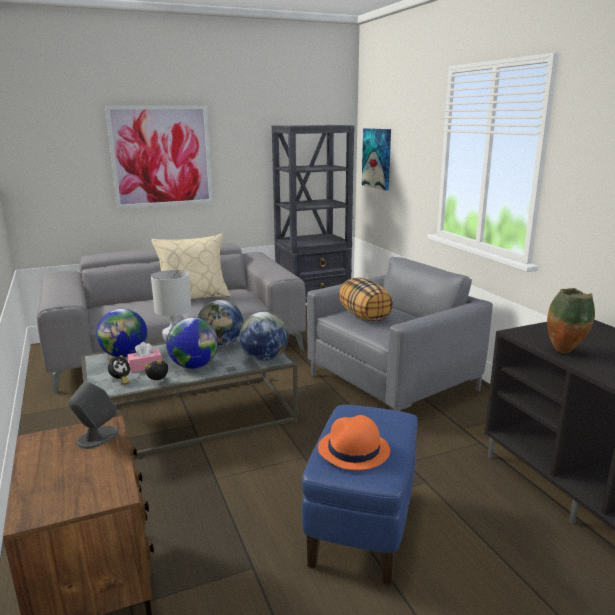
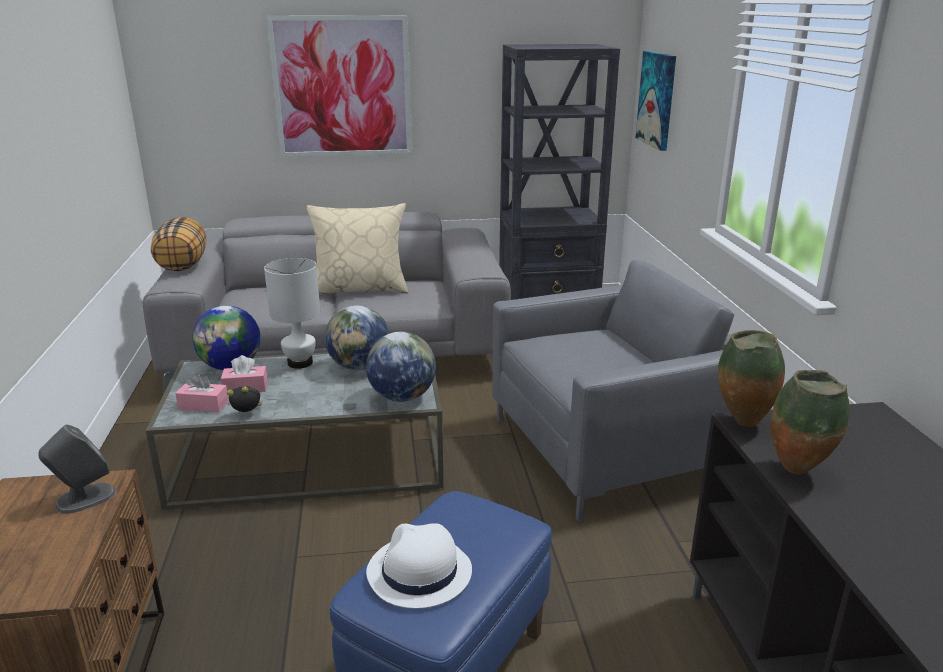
camera: 15 degrees right, 5 degrees up
alarm clock [108,355,130,385] -> pink tissue box [175,373,229,412]
globe [166,318,218,369] -> none
orange hat [318,415,390,470] -> white hat [366,523,472,608]
pillow [339,277,393,321] -> pillow moved to [151,217,206,271]
none -> vase [718,330,785,427]

